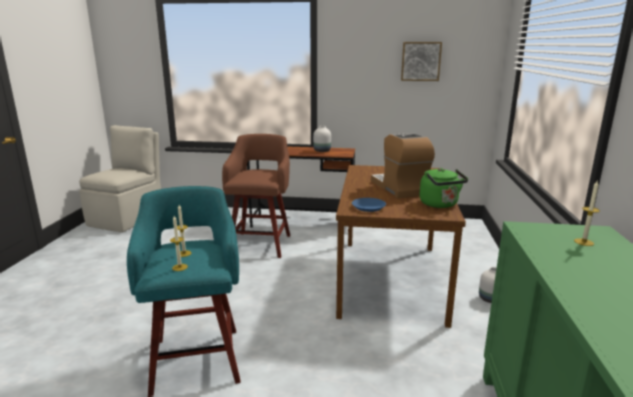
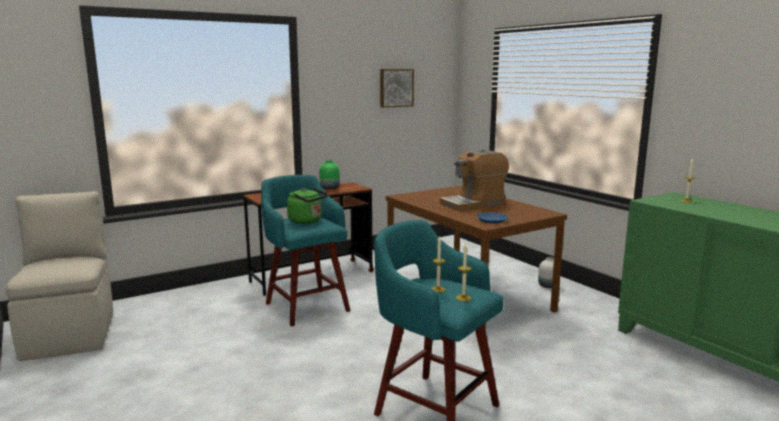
camera: 40 degrees left, 5 degrees down
brown stool [222,134,290,258] -> turquoise stool [261,175,350,327]
white vase [313,126,331,152] -> green vase [319,160,340,190]
coffee machine [371,133,435,199] -> coffee machine turned 60 degrees counterclockwise [440,150,509,211]
green kettle [419,168,468,208] -> green kettle moved to [287,188,328,224]

